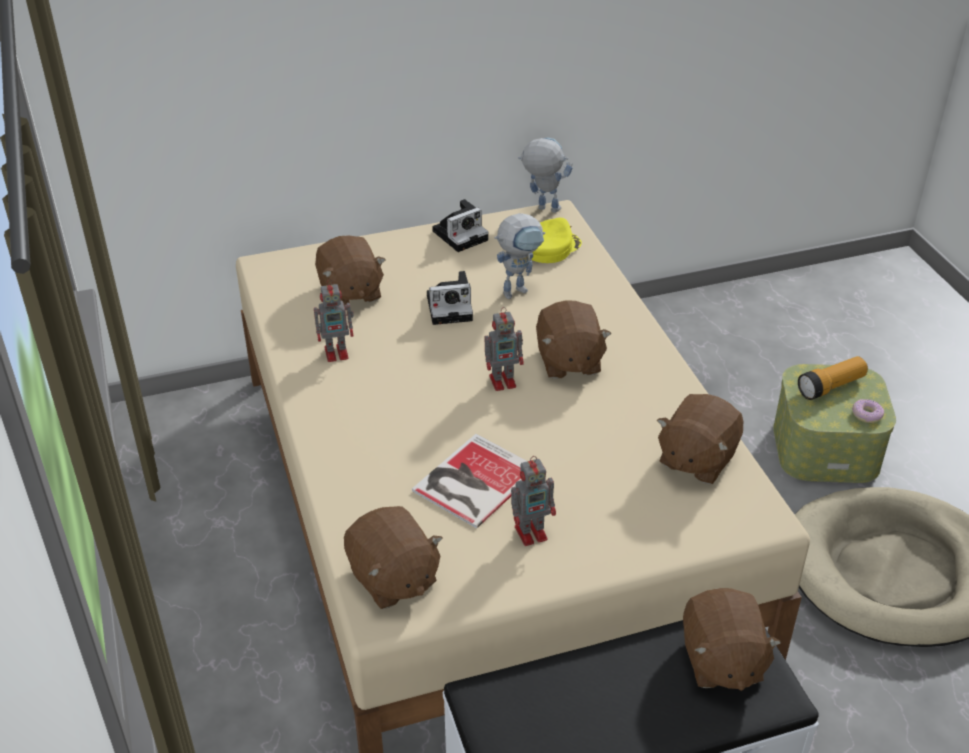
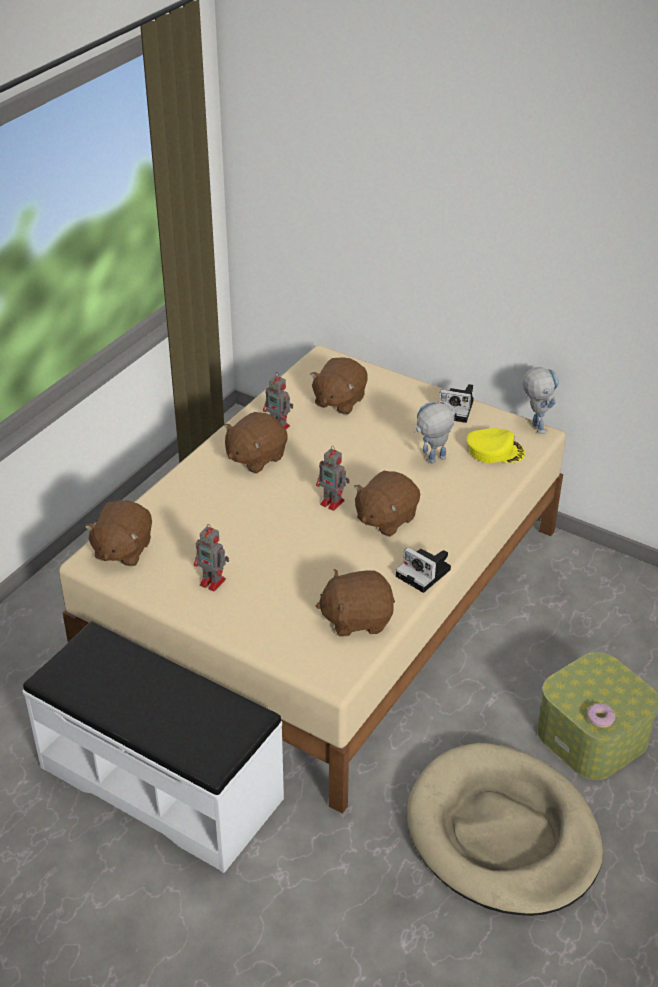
camera: 50 degrees right, 0 degrees up
book [412,434,527,529] -> none
camera [427,271,473,325] -> camera moved to [396,547,451,593]
toy robot [494,213,545,299] -> toy robot turned 135 degrees clockwise [414,402,457,464]
brown plush toy [683,588,782,691] -> brown plush toy moved to [224,412,288,474]
flashlight [798,356,868,400] -> none

